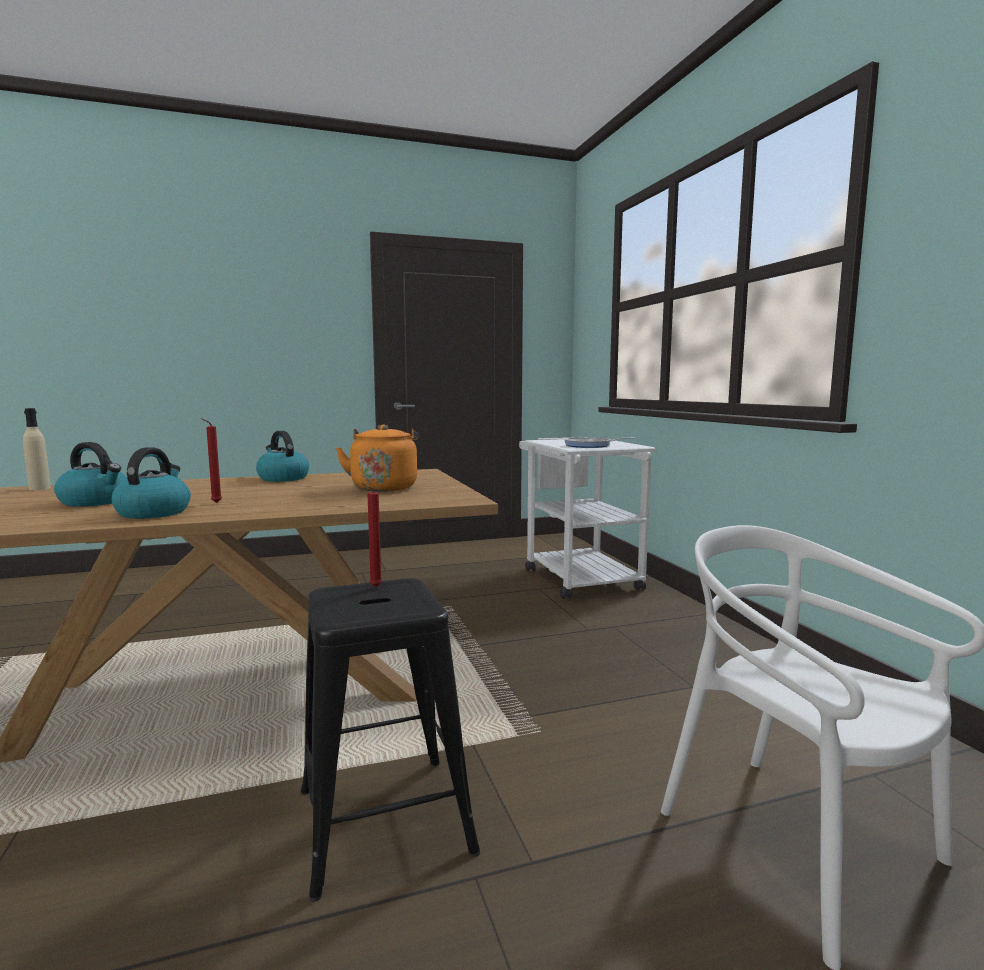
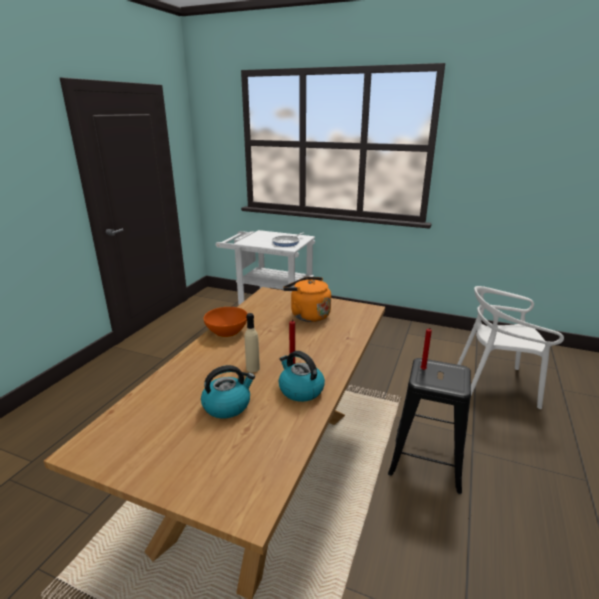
camera: 50 degrees left, 15 degrees up
beige bottle [23,408,51,490] -> beige bottle moved to [244,313,260,372]
kettle [256,431,309,482] -> orange bowl [203,307,248,337]

